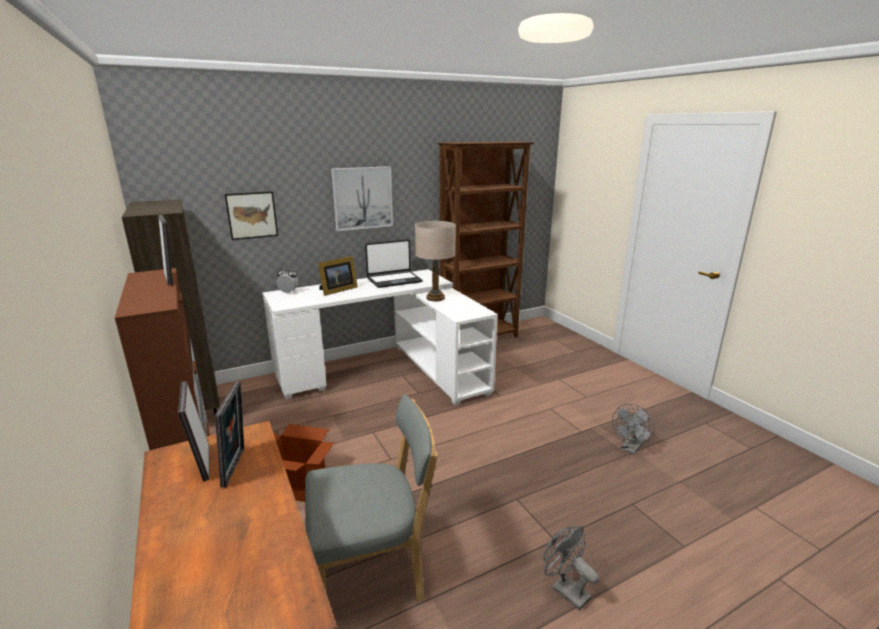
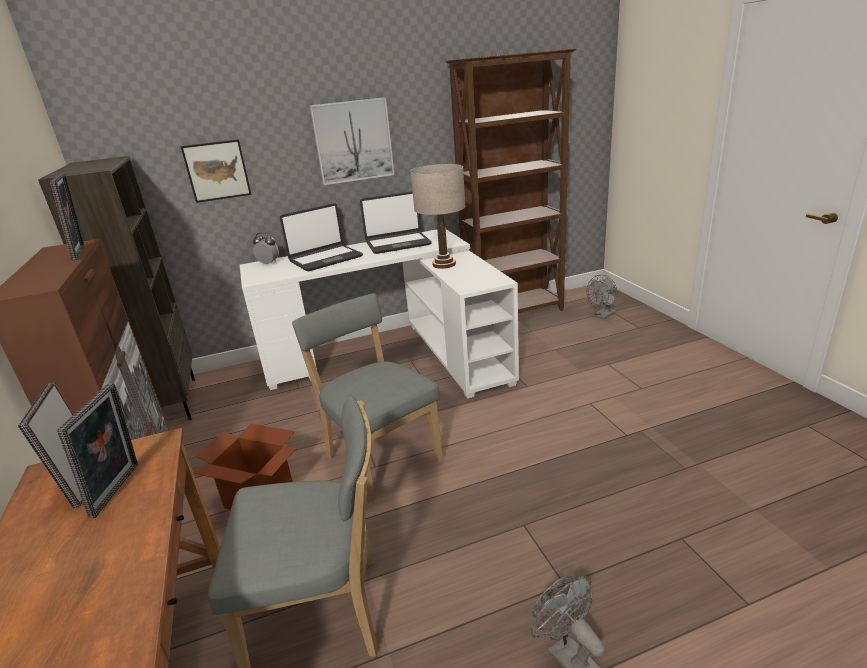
camera: 10 degrees right, 5 degrees up
picture frame [318,256,358,296] -> laptop [280,203,363,271]
grey fan [612,404,655,455] -> grey fan moved to [587,275,618,319]
none -> grey chair [292,293,443,503]

